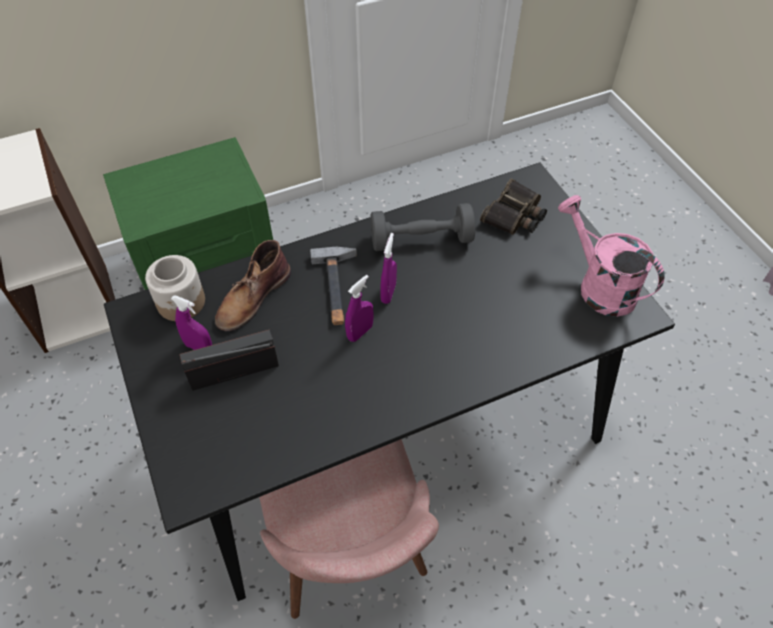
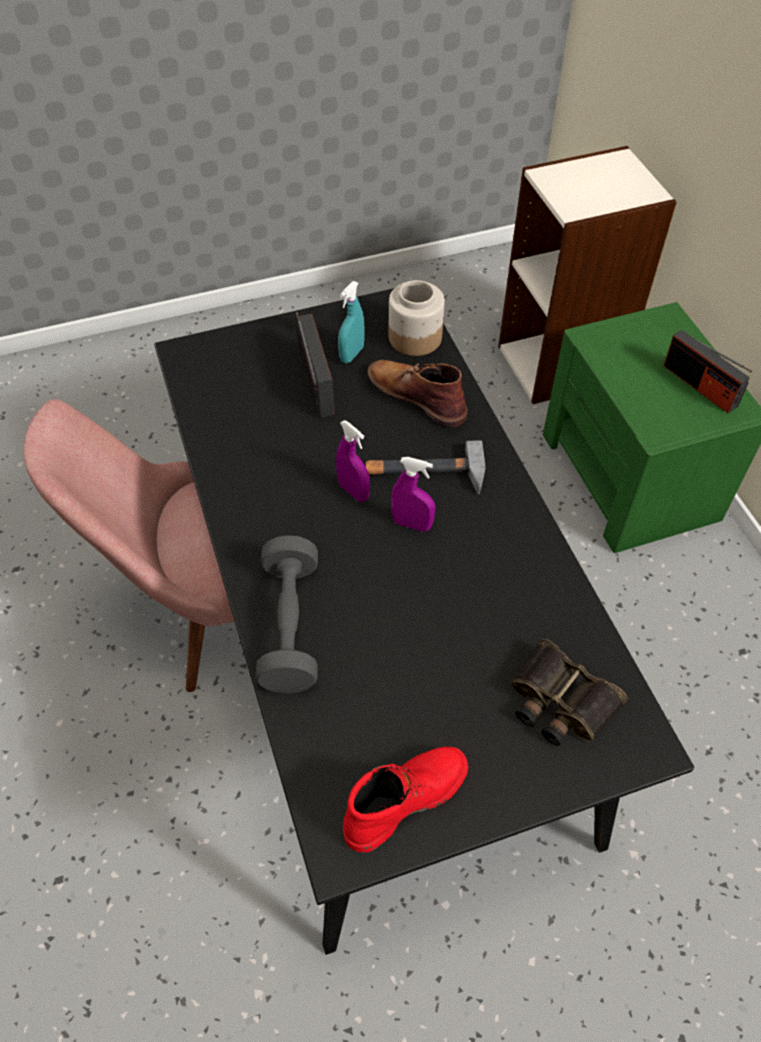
camera: 95 degrees right, 0 degrees up
purple spray bottle [171,296,212,350] -> turquoise spray bottle [338,281,364,363]
grey dumbbell [371,203,475,251] -> grey dumbbell moved to [256,535,318,693]
pink watering can [558,195,665,317] -> red boot [343,747,468,853]
none -> radio [663,330,752,413]

